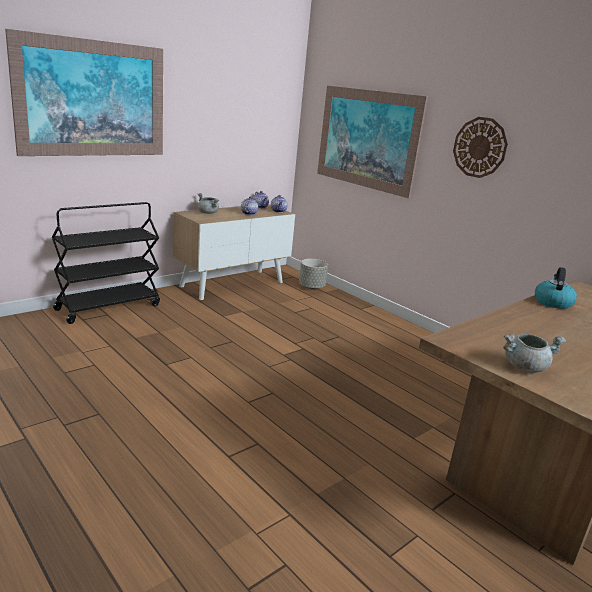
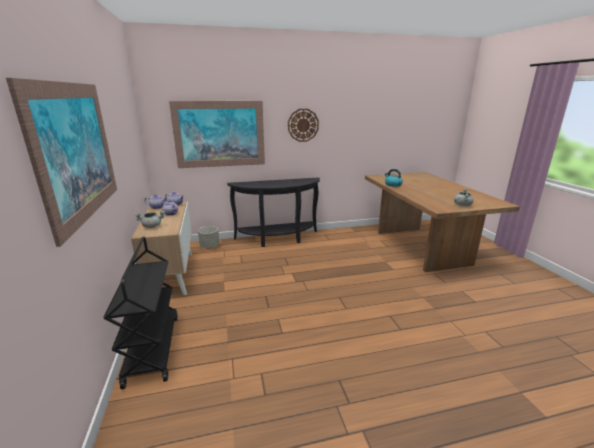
camera: 60 degrees left, 0 degrees up
none -> black console table [227,178,320,247]

